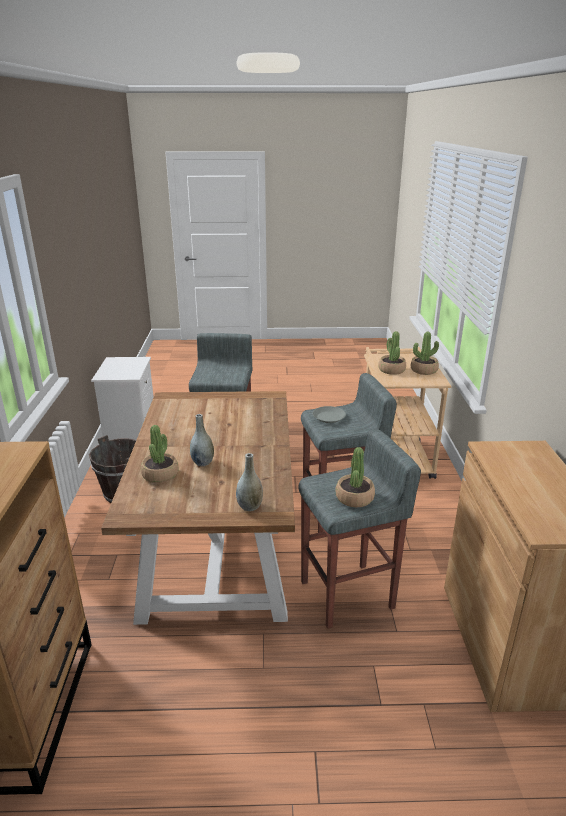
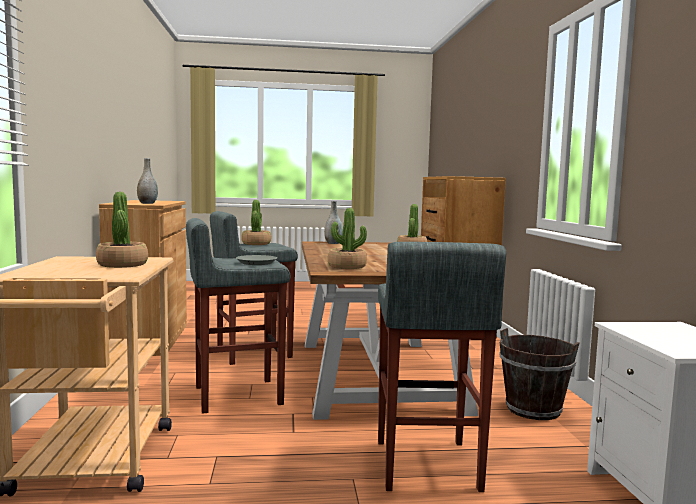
camera: 175 degrees right, 20 degrees down
grey vase [190,414,214,466] -> grey vase moved to [137,158,158,204]
potted plant [411,332,439,375] -> potted plant moved to [328,208,367,269]

